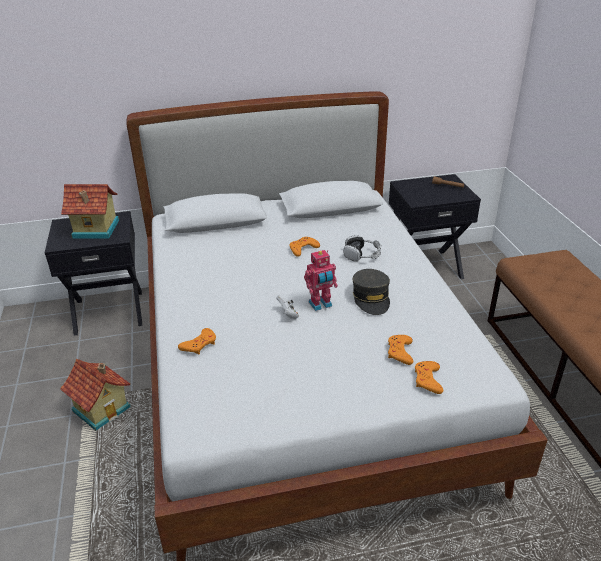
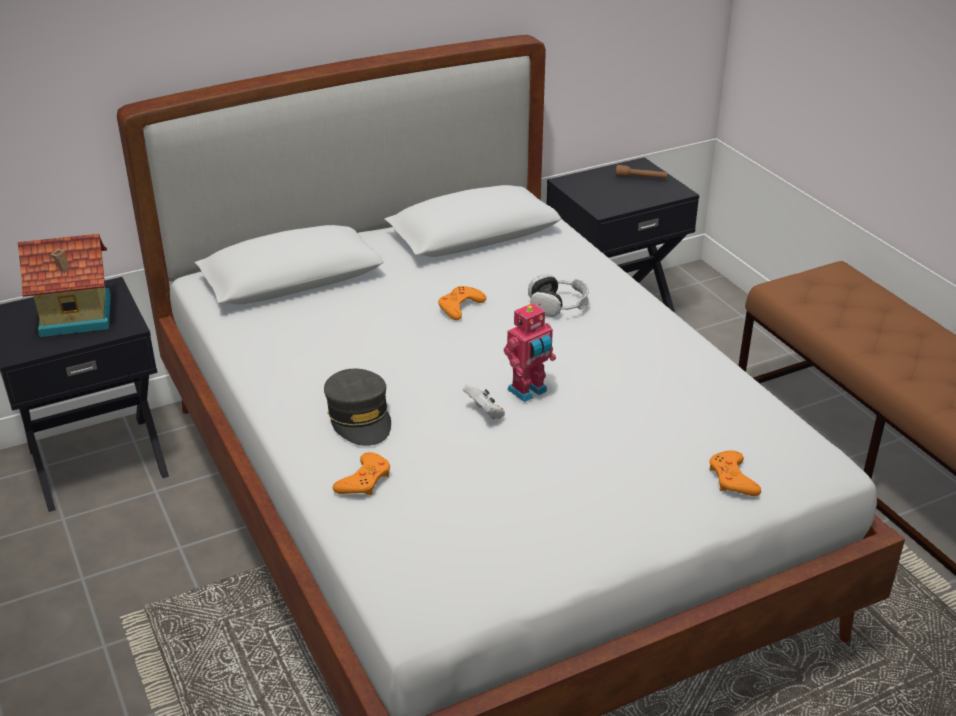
camera: 15 degrees left, 0 degrees up
toy house [60,358,131,431] -> none
grey cap [352,269,390,315] -> grey cap moved to [324,369,391,446]
orange game controller [388,335,413,365] -> none

